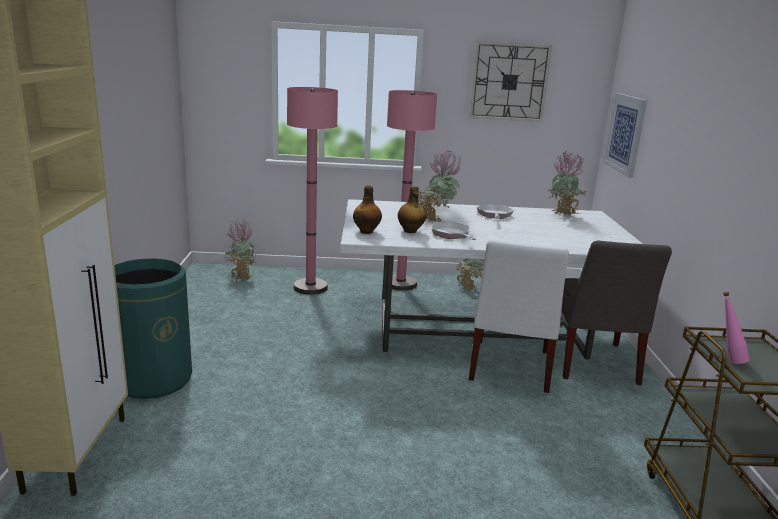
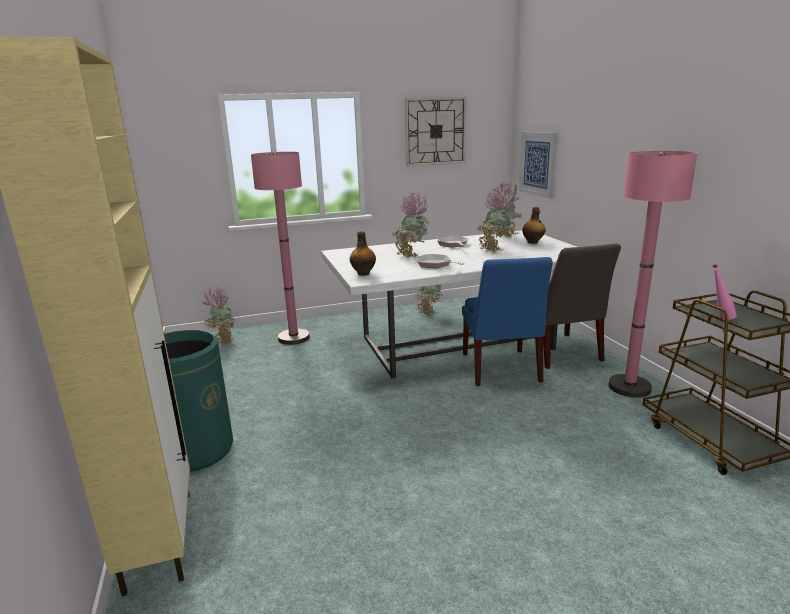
camera: 15 degrees left, 0 degrees up
pink floor lamp [387,90,437,291] -> pink floor lamp moved to [608,151,697,398]
bottle [398,186,426,233] -> bottle moved to [522,207,545,244]
white chair [469,239,569,393] -> blue chair [462,257,553,386]
none -> potted plant [477,188,513,251]

